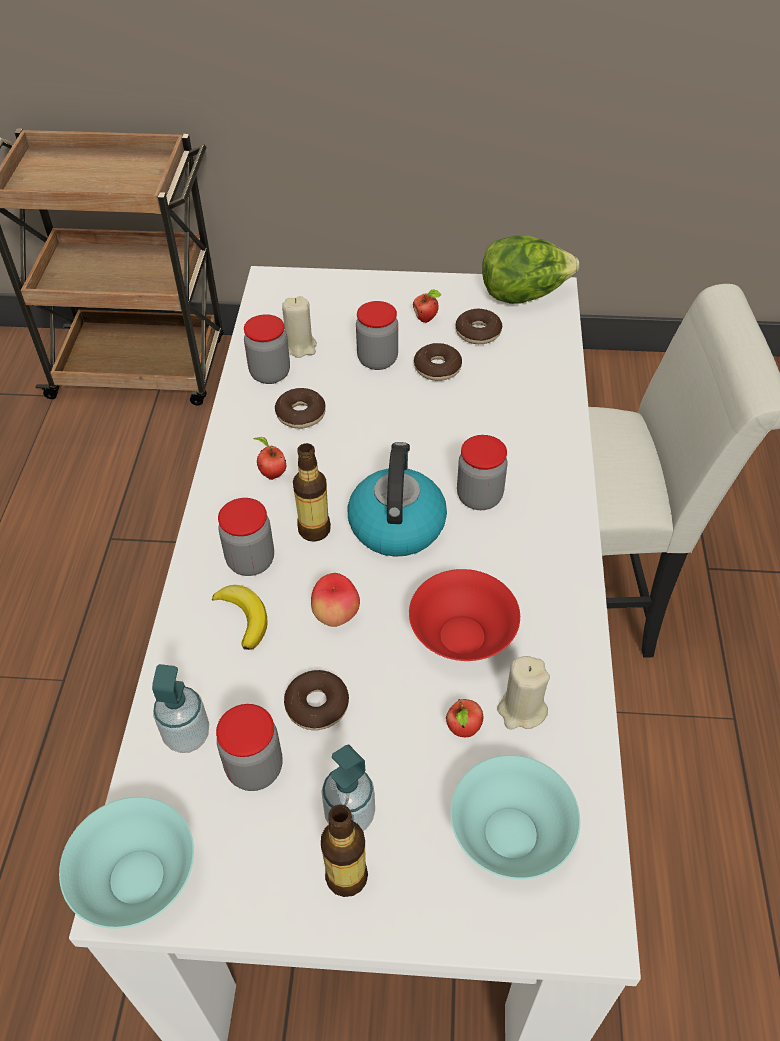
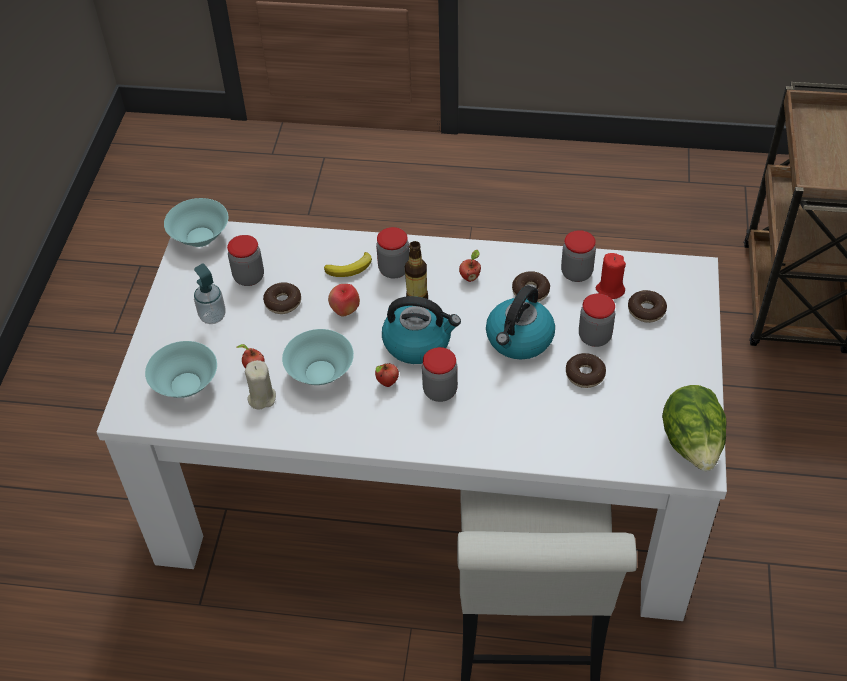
camera: 95 degrees right, 0 degrees up
soap dispenser [152,664,209,753] -> none
beige candle [282,296,317,358] -> red candle [596,253,626,299]
bottle [321,804,368,897] -> none
red bowl [409,569,520,661] -> turquoise bowl [282,329,354,385]
apple [413,289,441,323] -> apple moved to [375,363,399,387]
donut [455,309,502,344] -> donut moved to [628,290,667,323]
none -> kettle [486,285,555,360]

